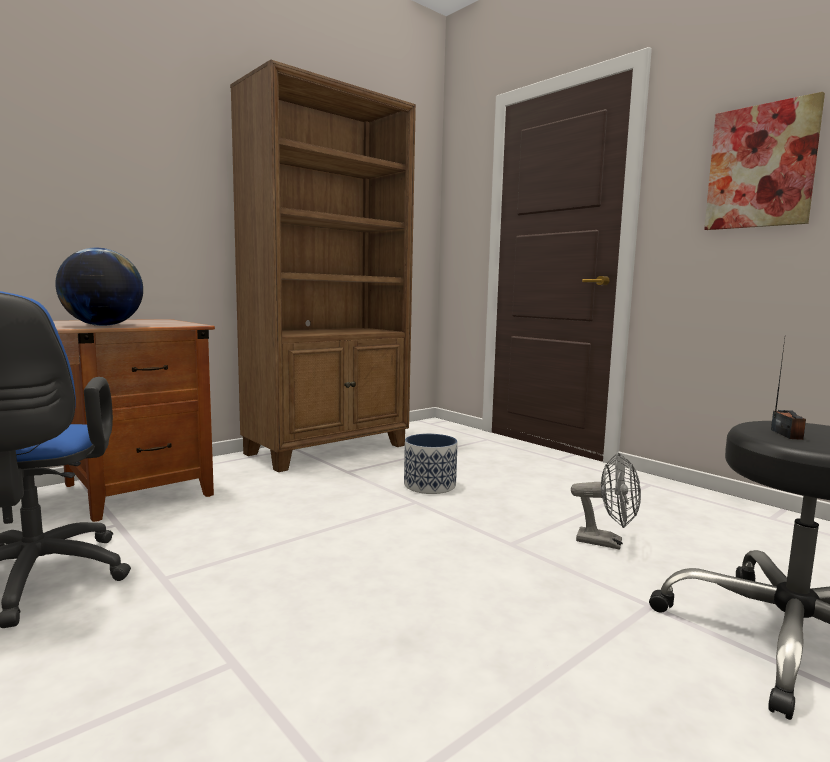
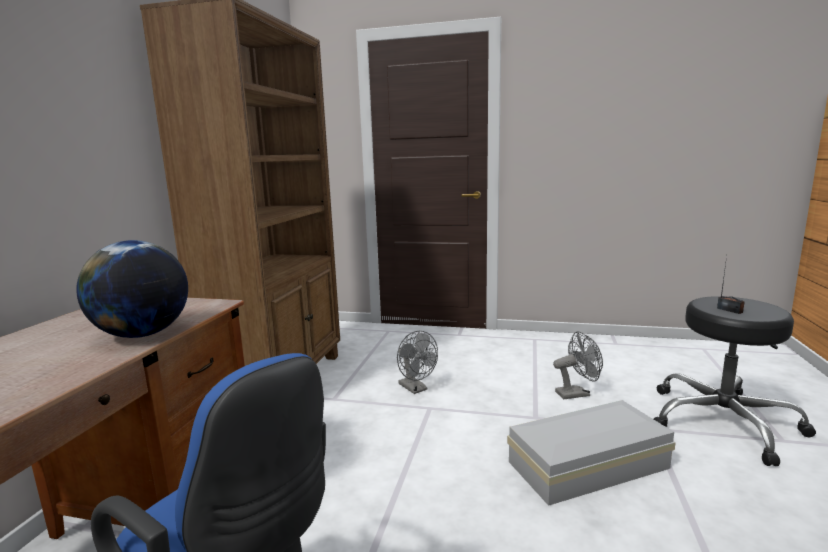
camera: 35 degrees left, 5 degrees up
planter [404,434,458,494] -> grey fan [397,331,438,394]
picture [704,92,825,230] -> none
none -> white storage box [507,400,676,506]

